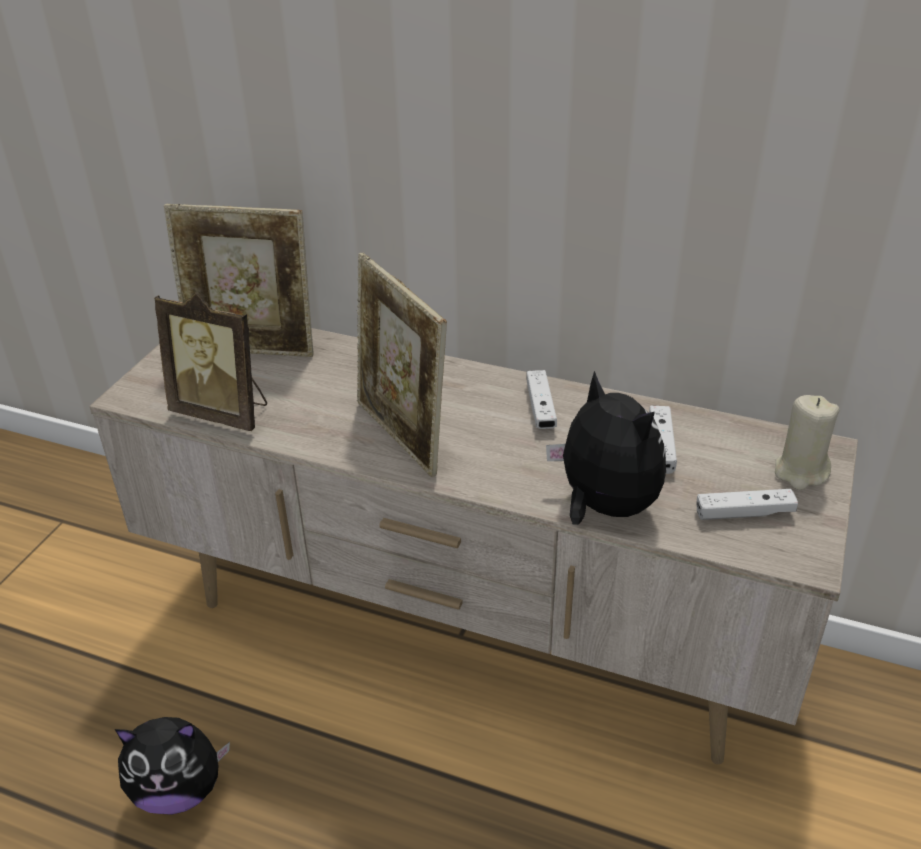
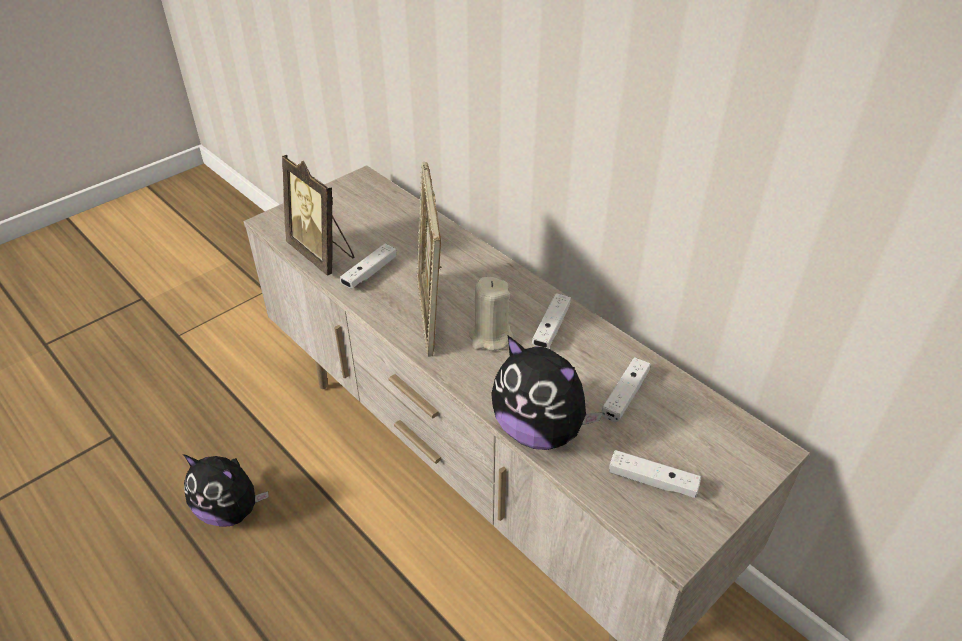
camera: 25 degrees right, 5 degrees up
picture frame [164,204,314,357] -> none
plush toy [546,371,666,525] -> plush toy turned 135 degrees clockwise [491,336,603,450]
beige candle [775,395,840,490] -> beige candle moved to [469,277,513,351]
none -> white game controller [340,244,397,289]

